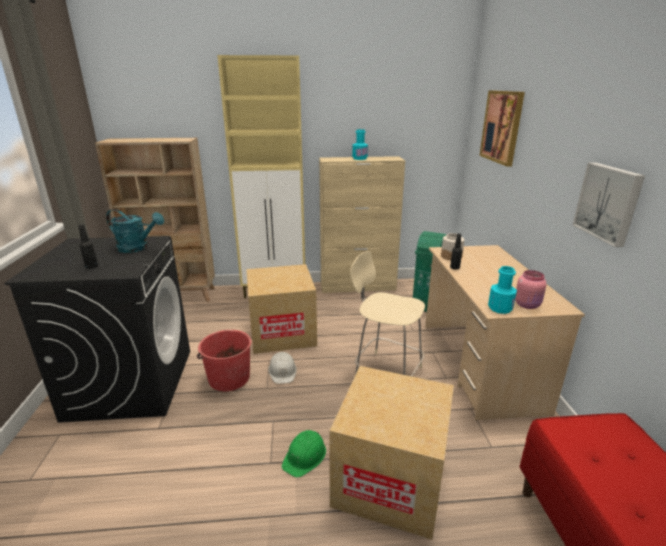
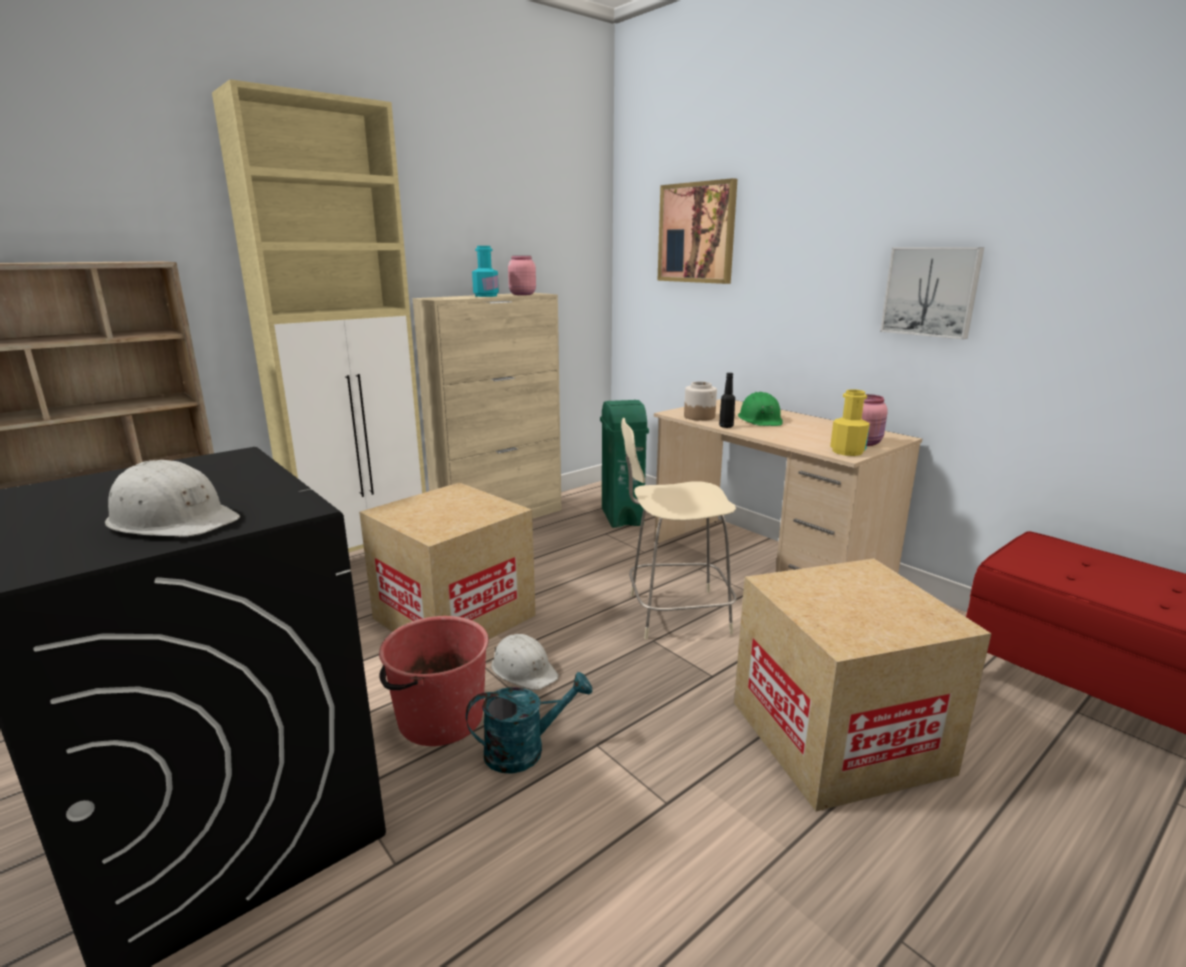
camera: 35 degrees left, 5 degrees down
black bottle [78,224,98,269] -> white hard hat [105,460,240,537]
turquoise watering can [106,209,164,253] -> turquoise watering can moved to [466,672,592,774]
green hard hat [282,430,326,478] -> green hard hat moved to [738,392,783,426]
turquoise bottle [488,266,517,314] -> yellow bottle [830,389,870,456]
none -> pink jar [508,256,536,295]

